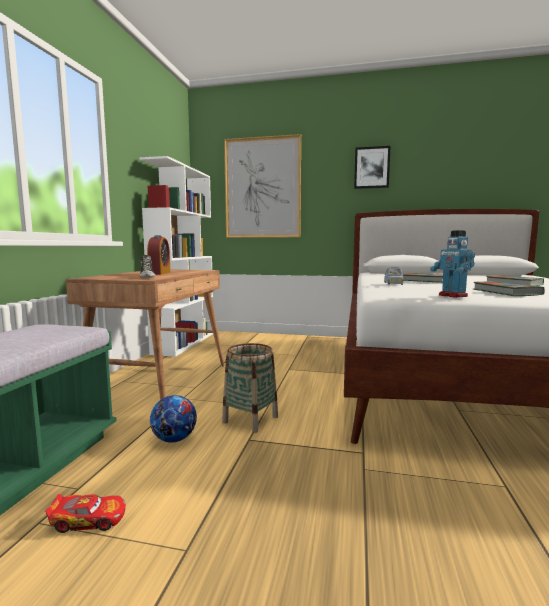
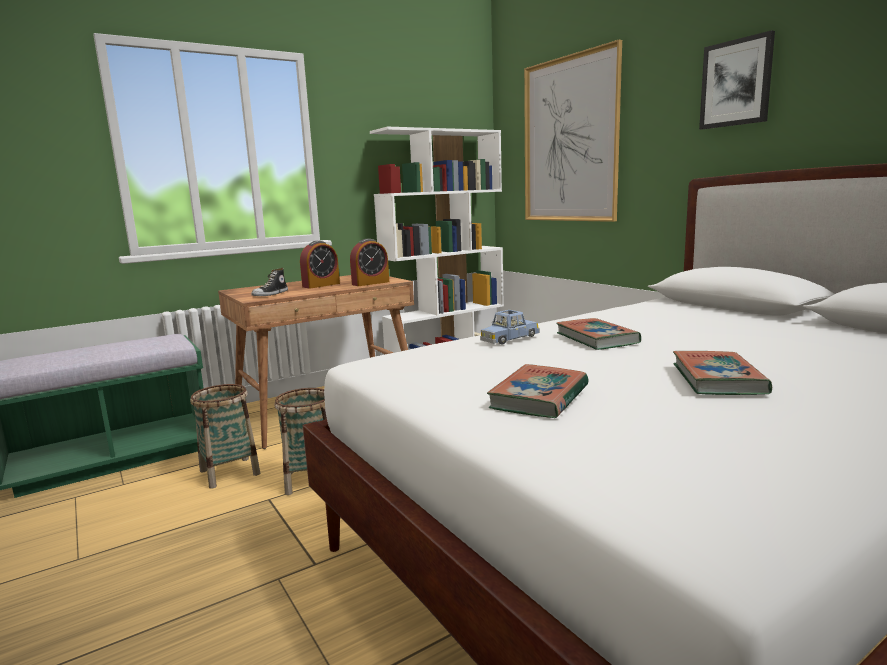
camera: 45 degrees right, 5 degrees up
toy car [45,494,126,533] -> none
football [150,395,197,443] -> basket [190,384,260,489]
toy robot [430,230,475,298] -> none
none -> alarm clock [350,239,389,286]

